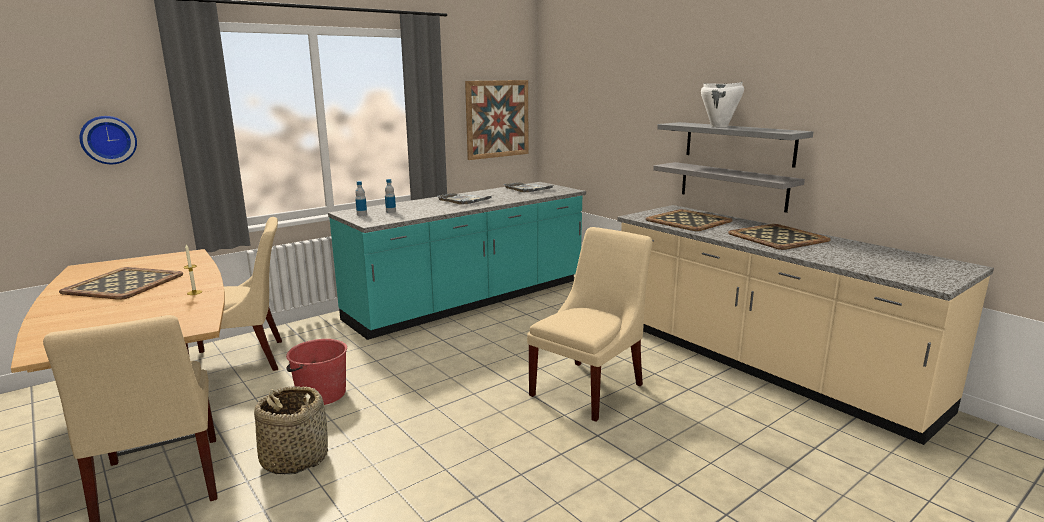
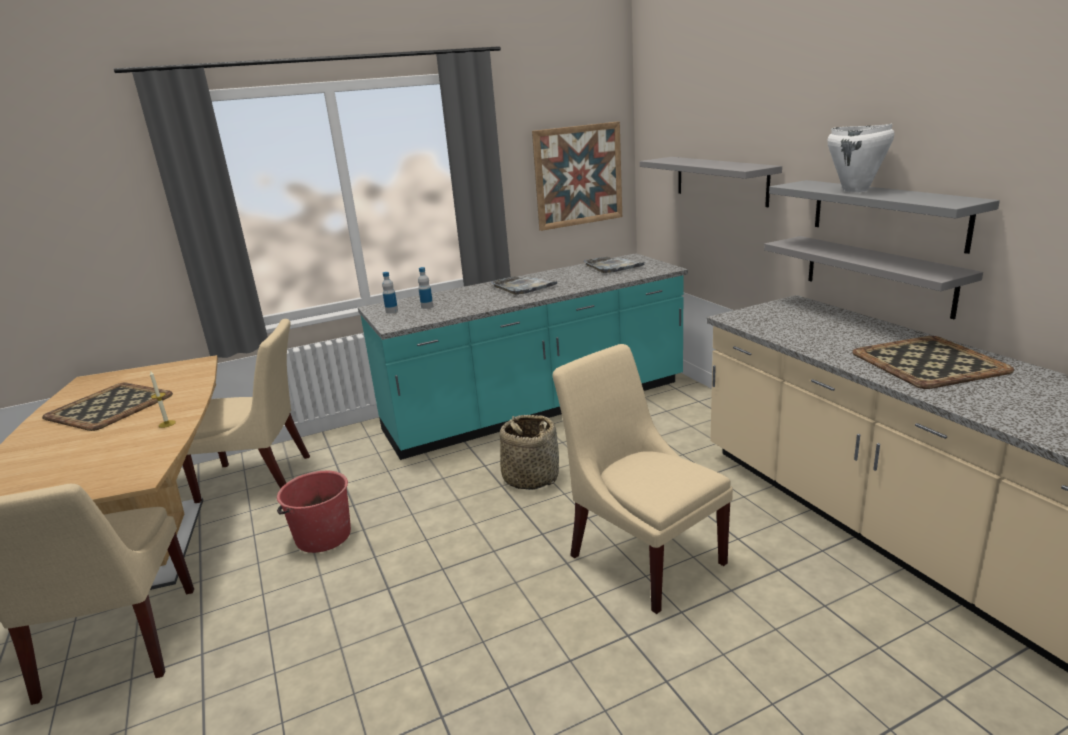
camera: 15 degrees right, 5 degrees up
wall clock [80,116,137,164] -> none
basket [254,386,328,475] -> basket moved to [500,415,559,490]
beige chair [527,227,653,422] -> beige chair turned 90 degrees counterclockwise [552,344,733,614]
tray [646,209,733,231] -> none
none -> grey shelf [640,157,782,207]

